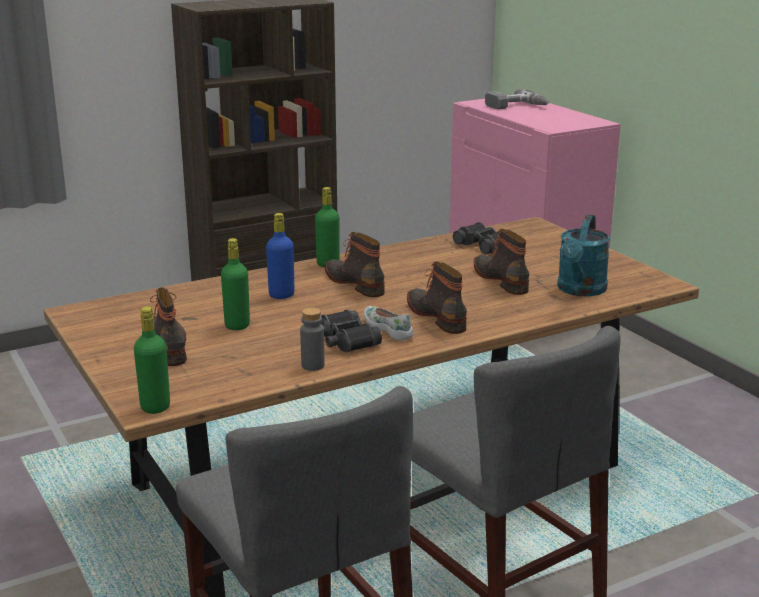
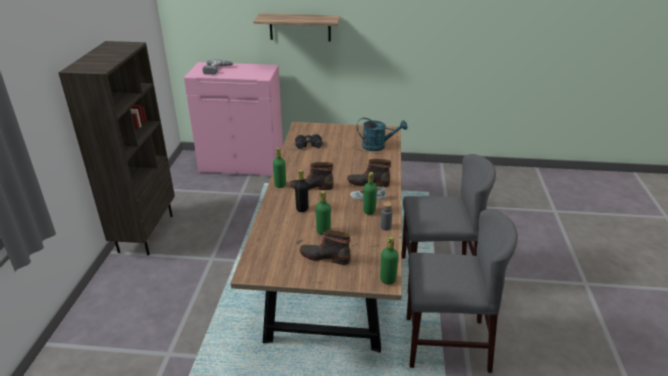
camera: 55 degrees left, 10 degrees up
blue bottle [266,213,294,299] -> black bottle [295,170,308,212]
black binoculars [320,309,382,353] -> green bottle [363,172,377,215]
boot [474,229,529,295] -> none
turquoise watering can [557,214,610,296] -> turquoise watering can turned 45 degrees counterclockwise [357,118,408,151]
none -> shelf [253,13,340,42]

